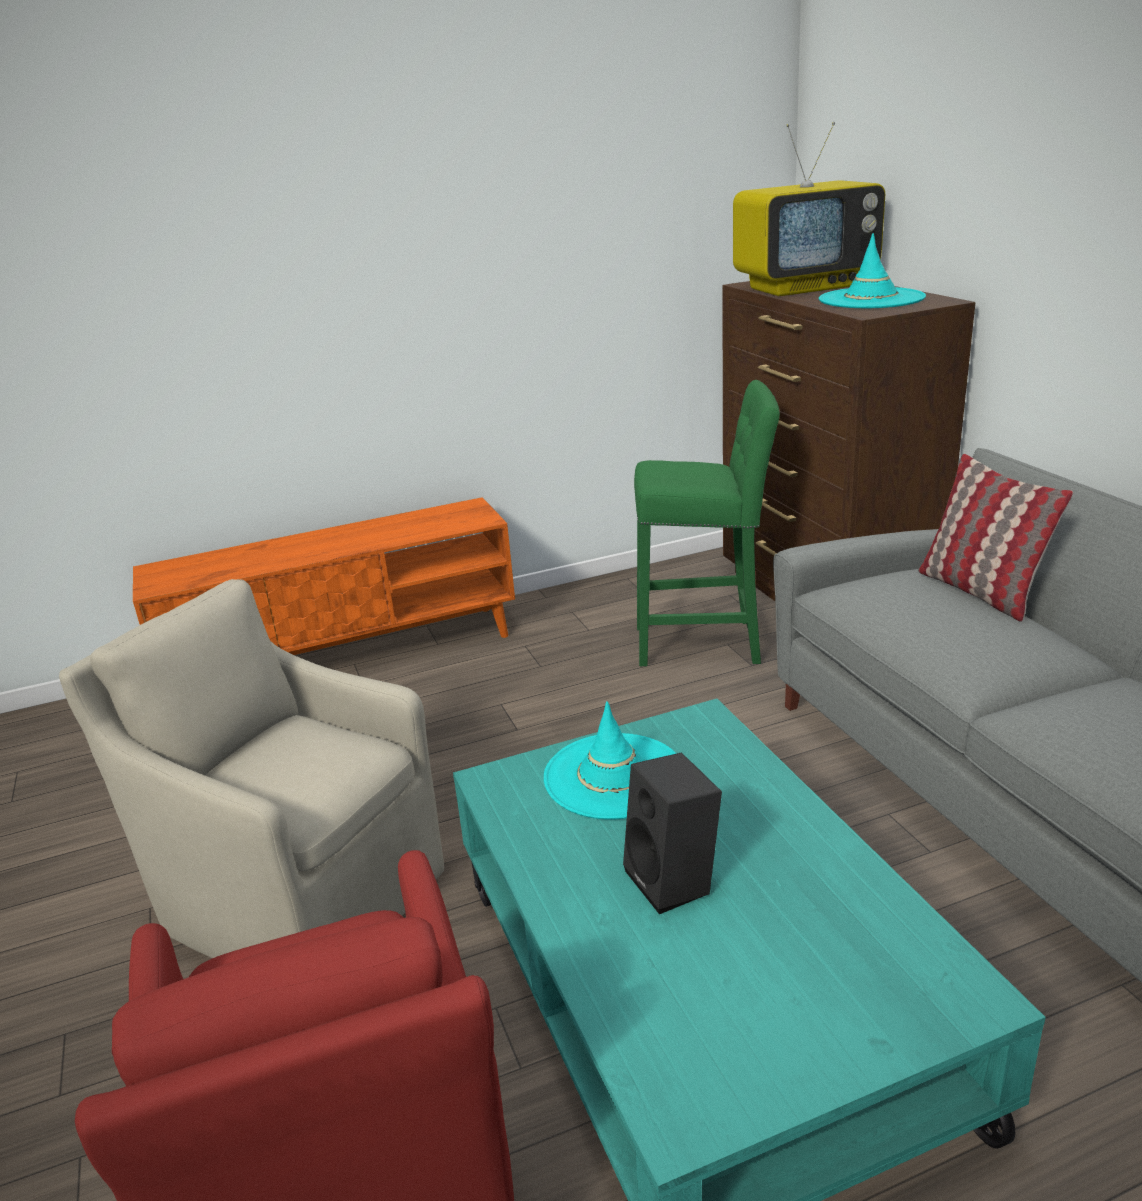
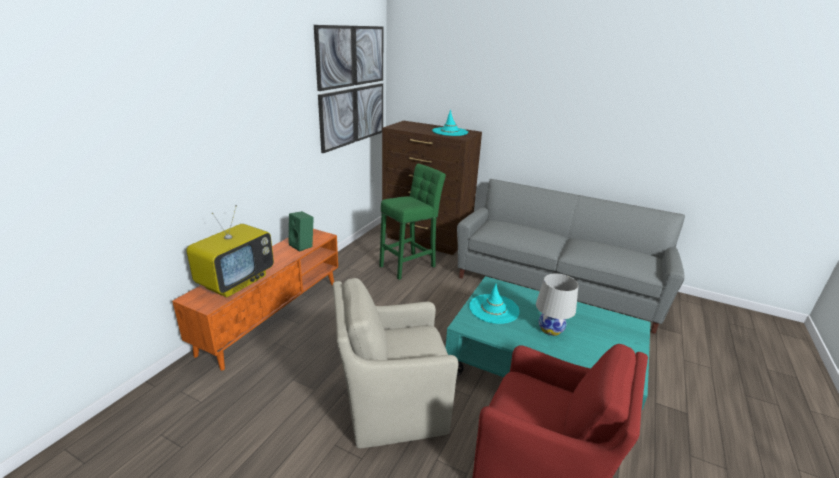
camera: 45 degrees left, 0 degrees up
black speaker [623,752,722,914] -> white table lamp [536,274,578,336]
television [733,122,885,296] -> television moved to [186,205,274,297]
pillow [918,454,1073,622] -> none
none -> green speaker [289,211,314,252]
none -> picture [314,25,383,153]

